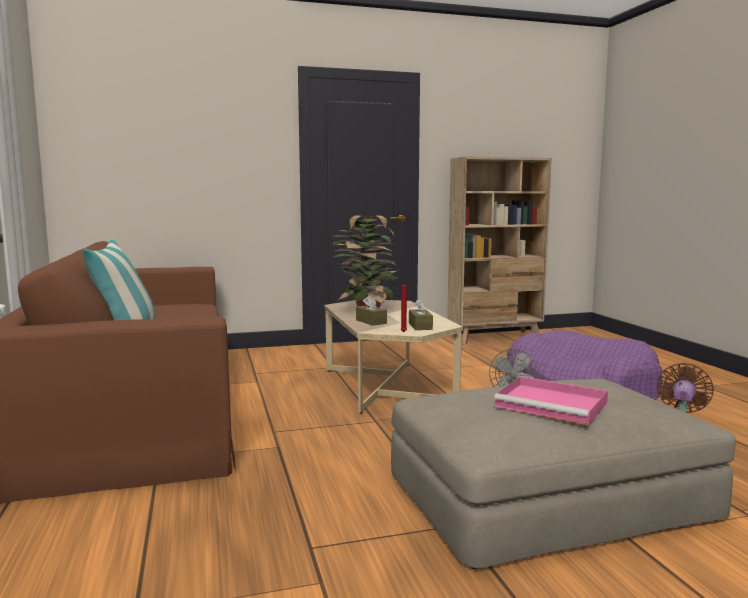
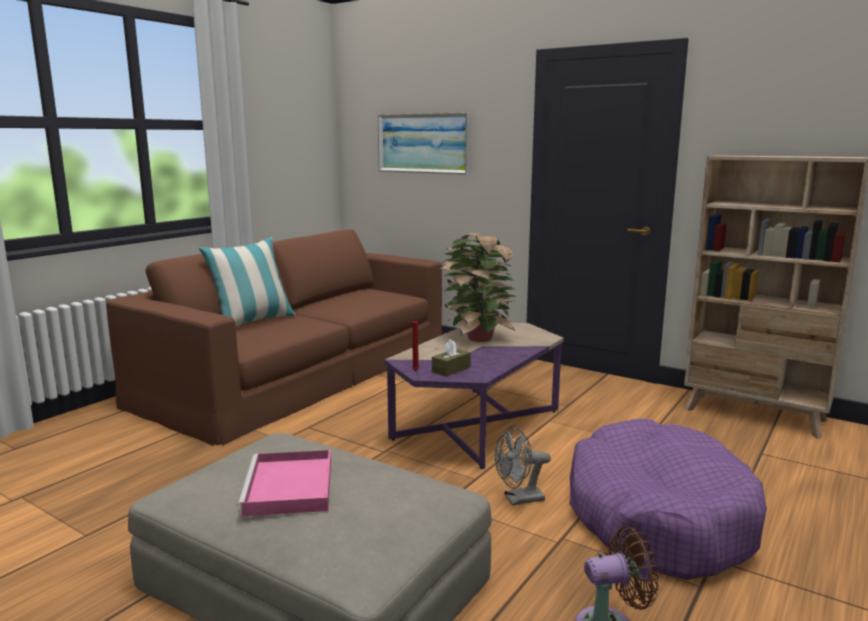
camera: 50 degrees right, 5 degrees up
beige coffee table [324,300,463,414] -> purple coffee table [385,323,564,469]
brown tissue box [356,295,387,326] -> none
none -> picture [378,112,470,174]

